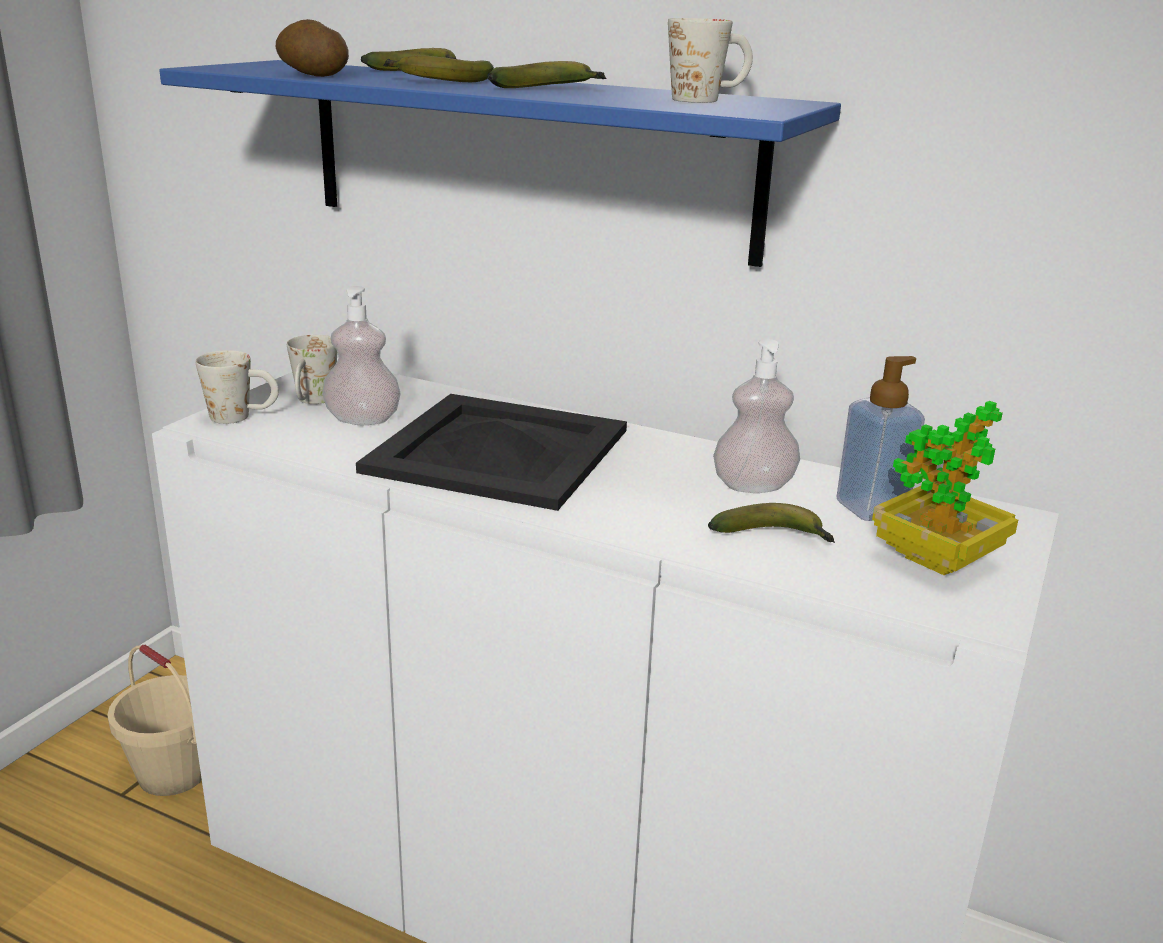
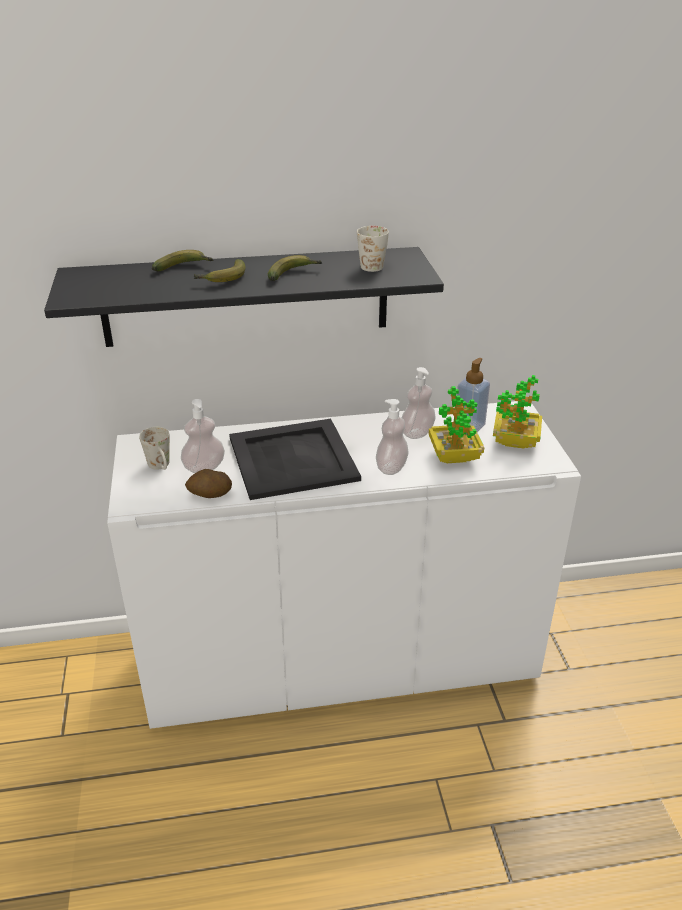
camera: 35 degrees left, 10 degrees up
beige bucket [107,645,202,796] -> none
blue shelf [159,60,841,267] -> black shelf [44,247,444,347]
white mug [195,350,279,424] -> none
potato [276,19,349,77] -> potato moved to [185,469,232,498]
banana [708,503,835,543] -> potted plant [429,386,484,463]
none -> soap dispenser [376,399,409,475]

